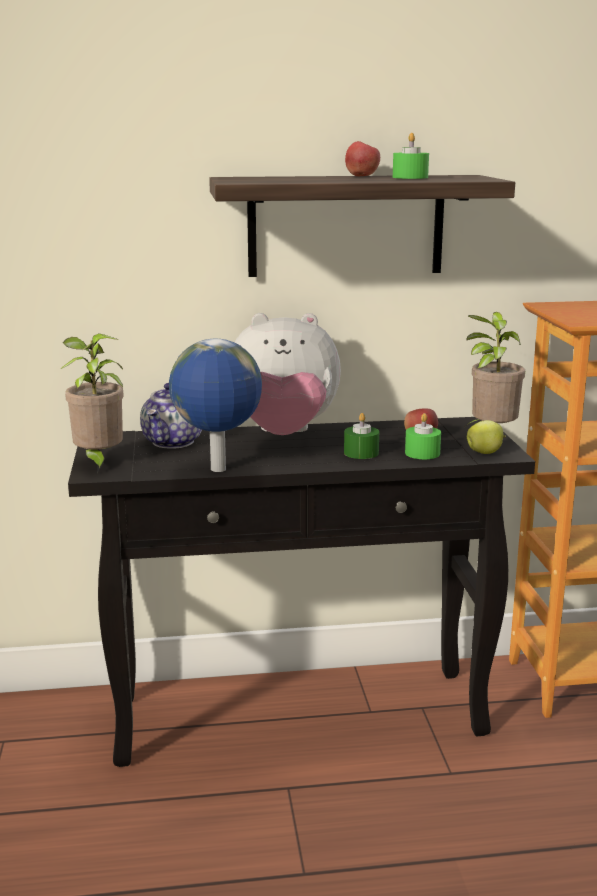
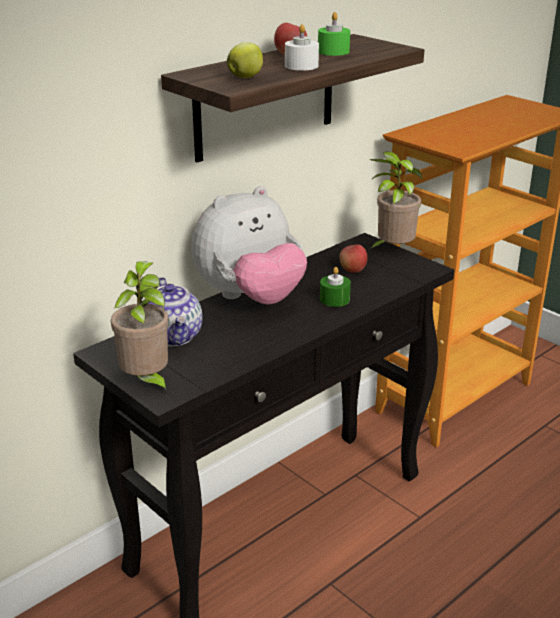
camera: 35 degrees left, 10 degrees up
globe [169,339,262,472] -> none
green candle [405,413,441,459] -> none
apple [467,420,506,454] -> apple moved to [227,42,263,78]
none -> white candle [285,24,319,70]

